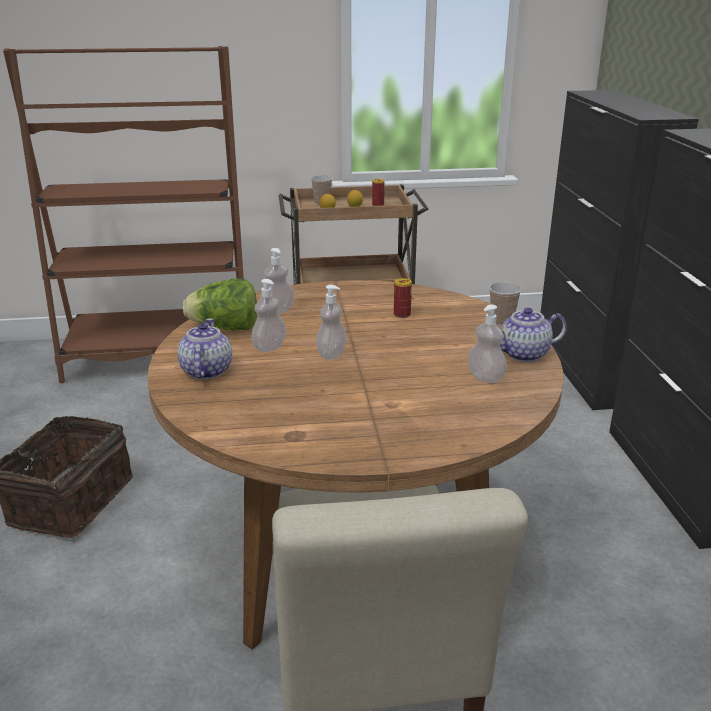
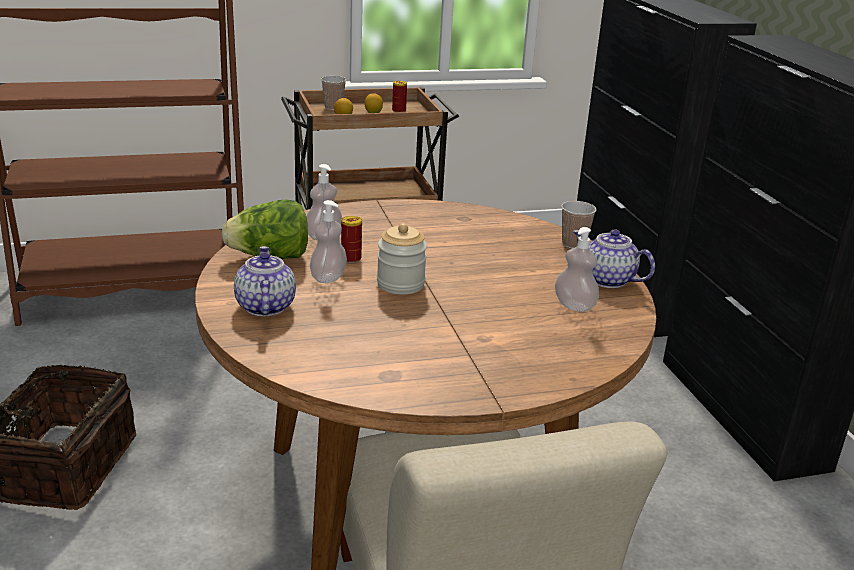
camera: 10 degrees left, 0 degrees up
soap dispenser [316,285,346,360] -> jar [377,223,427,295]
can [394,278,412,318] -> can moved to [341,216,362,263]
teapot [497,307,567,362] -> teapot turned 60 degrees clockwise [573,229,655,288]

